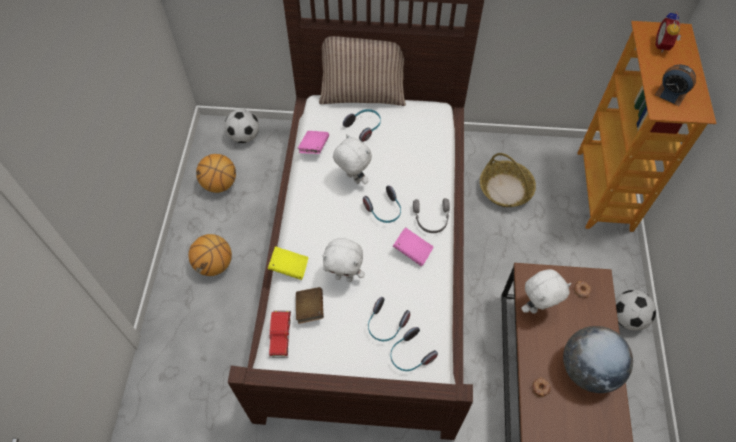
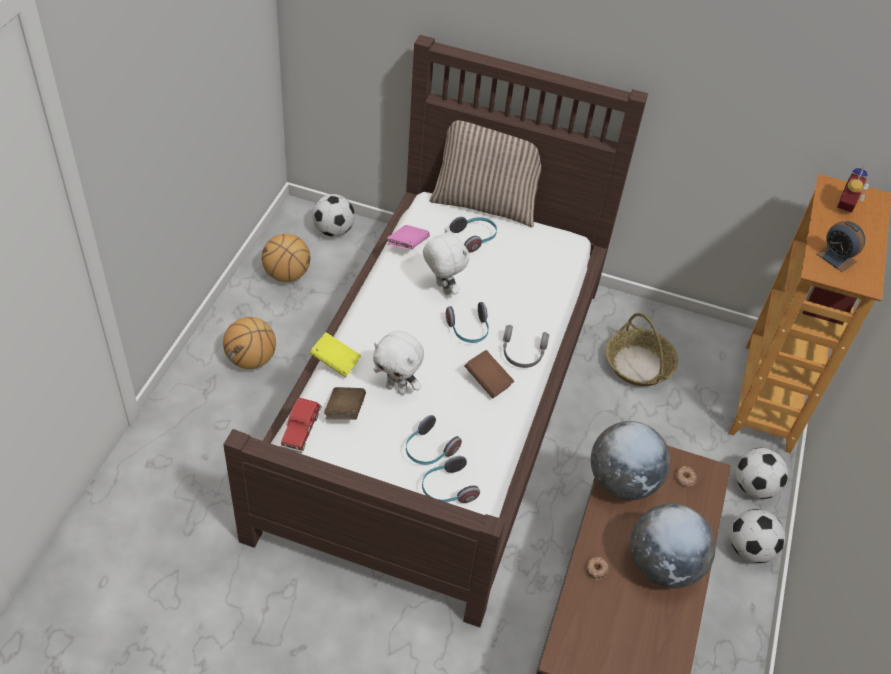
camera: 10 degrees right, 10 degrees down
pink book [393,227,434,267] -> brown book [464,350,514,398]
white plush toy [521,269,571,314] -> globe [591,421,670,500]
none -> football [736,448,788,499]

